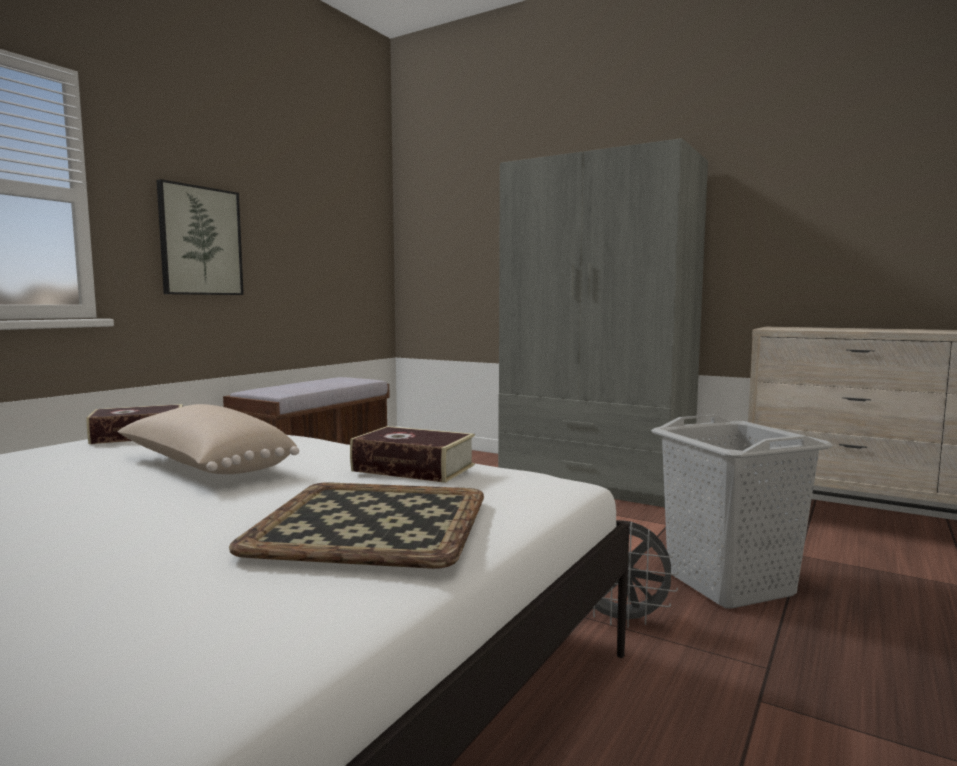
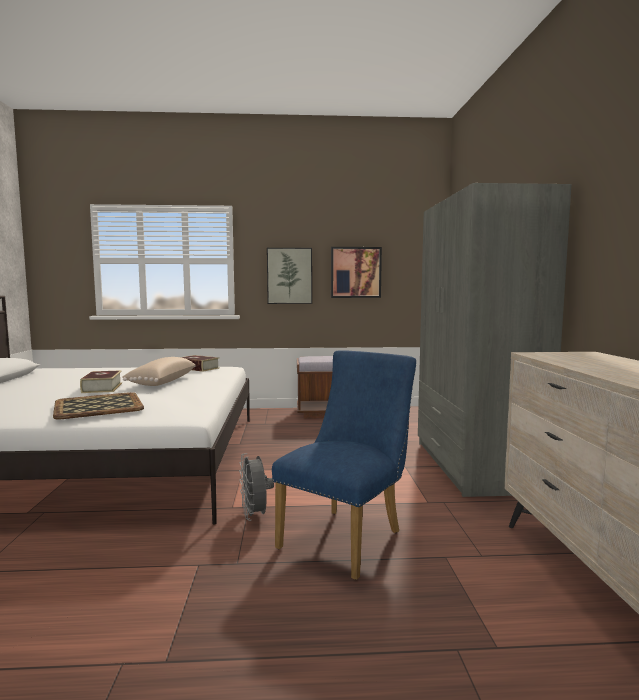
camera: 55 degrees right, 0 degrees up
book [350,426,475,483] -> book moved to [80,370,122,393]
grey laundry basket [651,414,833,608] -> blue chair [272,350,416,580]
none -> picture [331,247,382,298]

